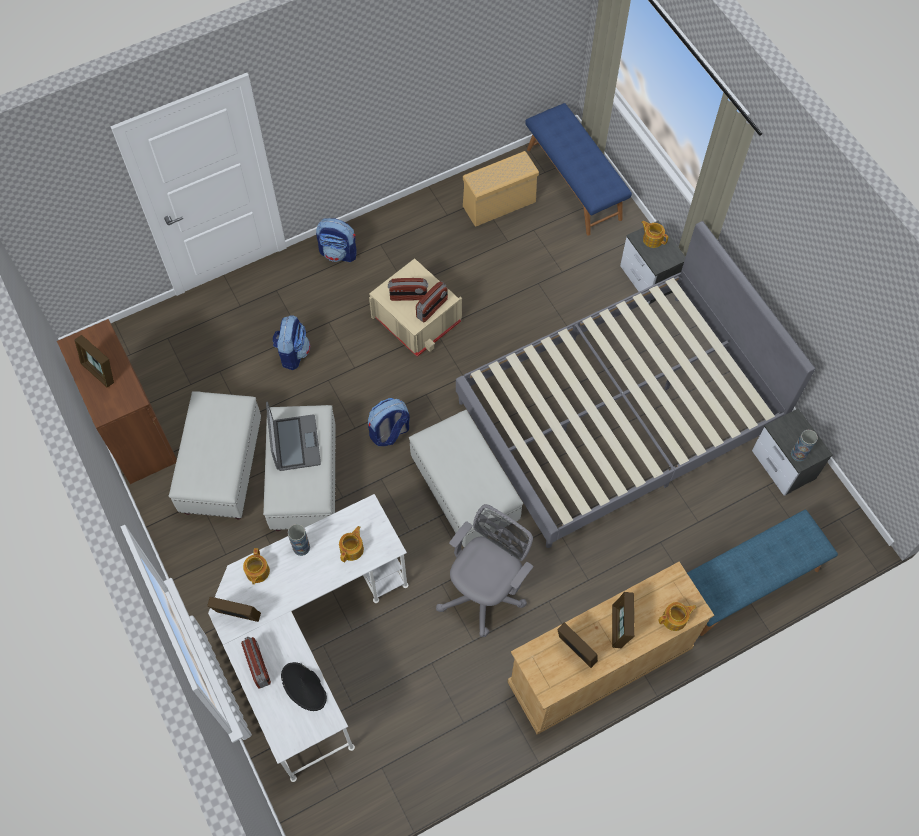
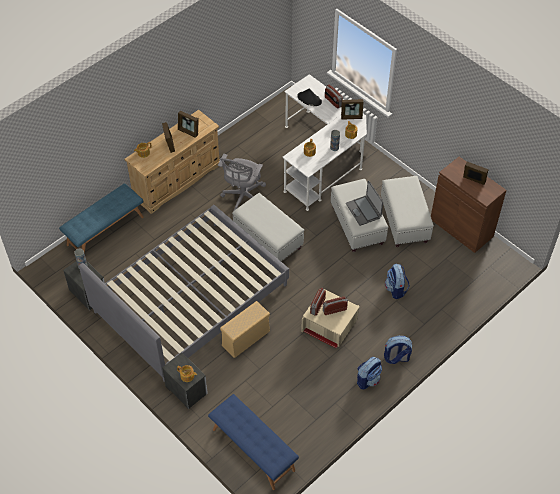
camera: 165 degrees right, 10 degrees down
backpack [368,398,410,446] -> backpack moved to [357,357,382,389]
beige storage box [463,151,539,226] -> beige storage box moved to [220,301,270,358]

